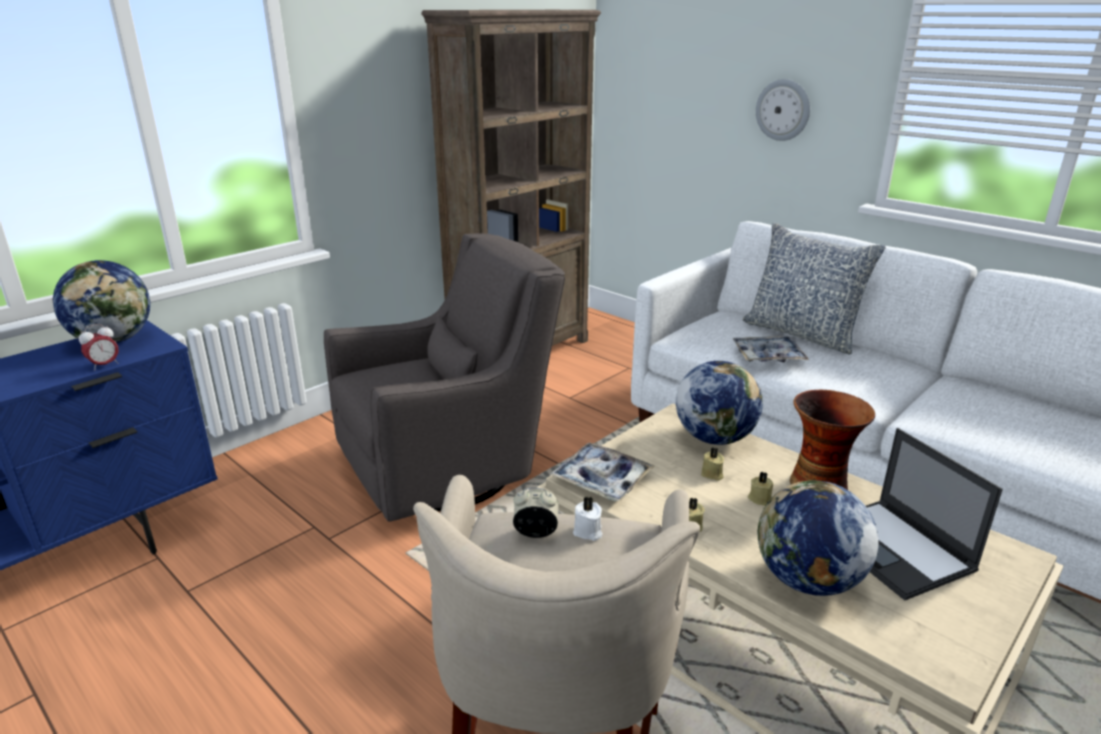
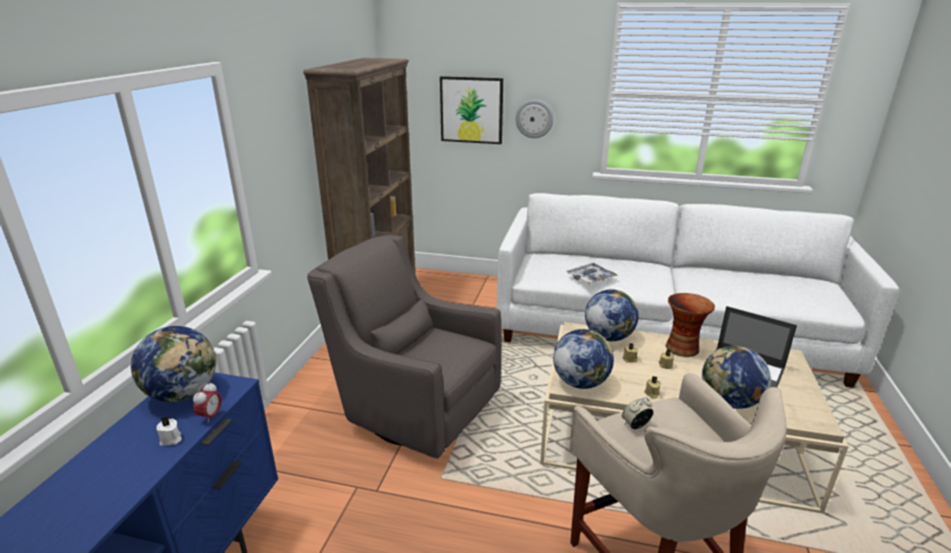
camera: 30 degrees left, 0 degrees up
grey armchair [324,234,565,522] -> grey armchair turned 90 degrees counterclockwise [307,235,502,458]
tray [550,443,654,501] -> globe [553,329,614,389]
white candle [573,497,602,541] -> white candle moved to [157,416,182,446]
pillow [743,222,886,355] -> none
none -> picture [440,76,503,144]

